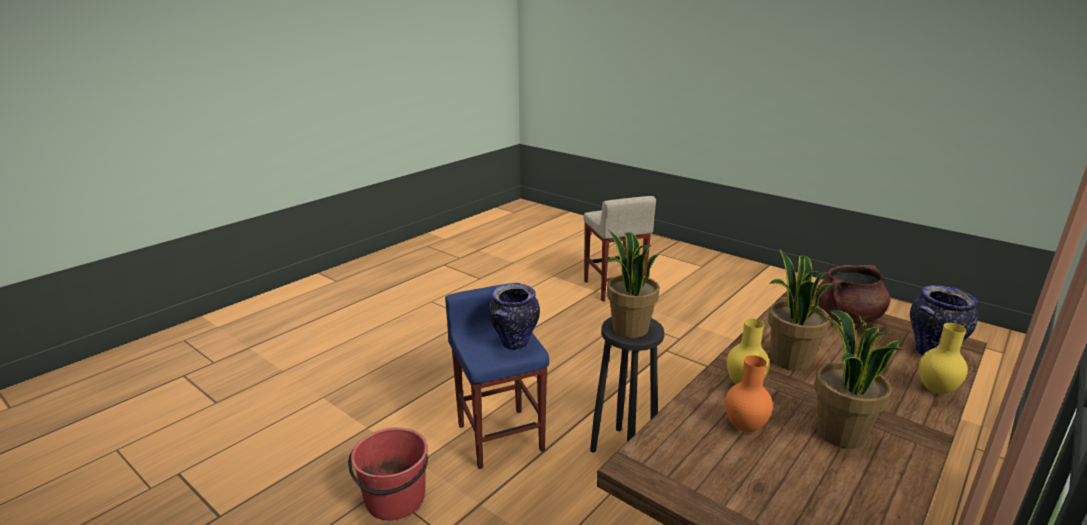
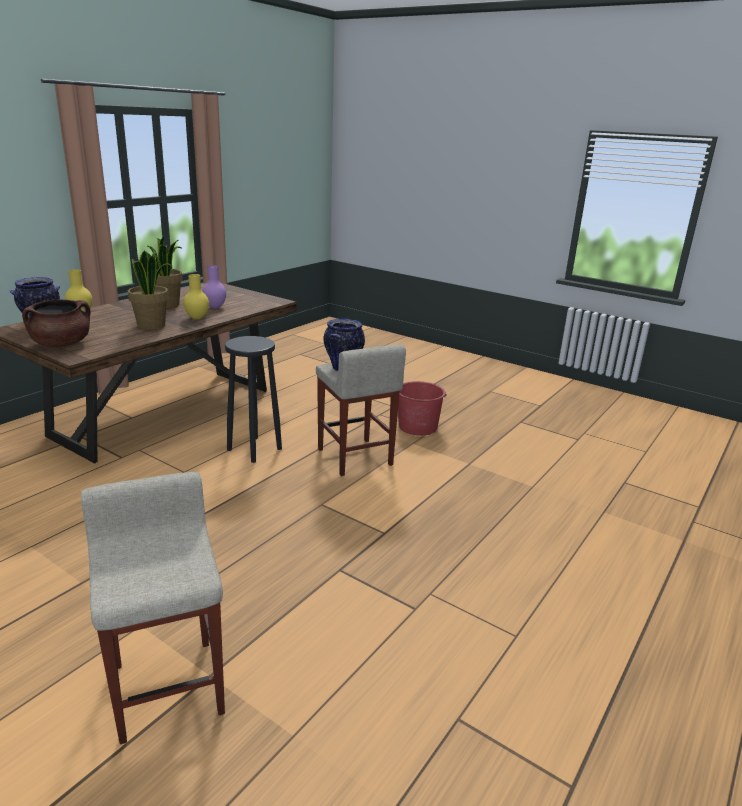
camera: 175 degrees right, 0 degrees up
blue stool [445,283,549,469] -> beige stool [316,345,406,476]
potted plant [607,230,660,338] -> none
orange vase [725,355,773,432] -> purple vase [202,265,226,309]

